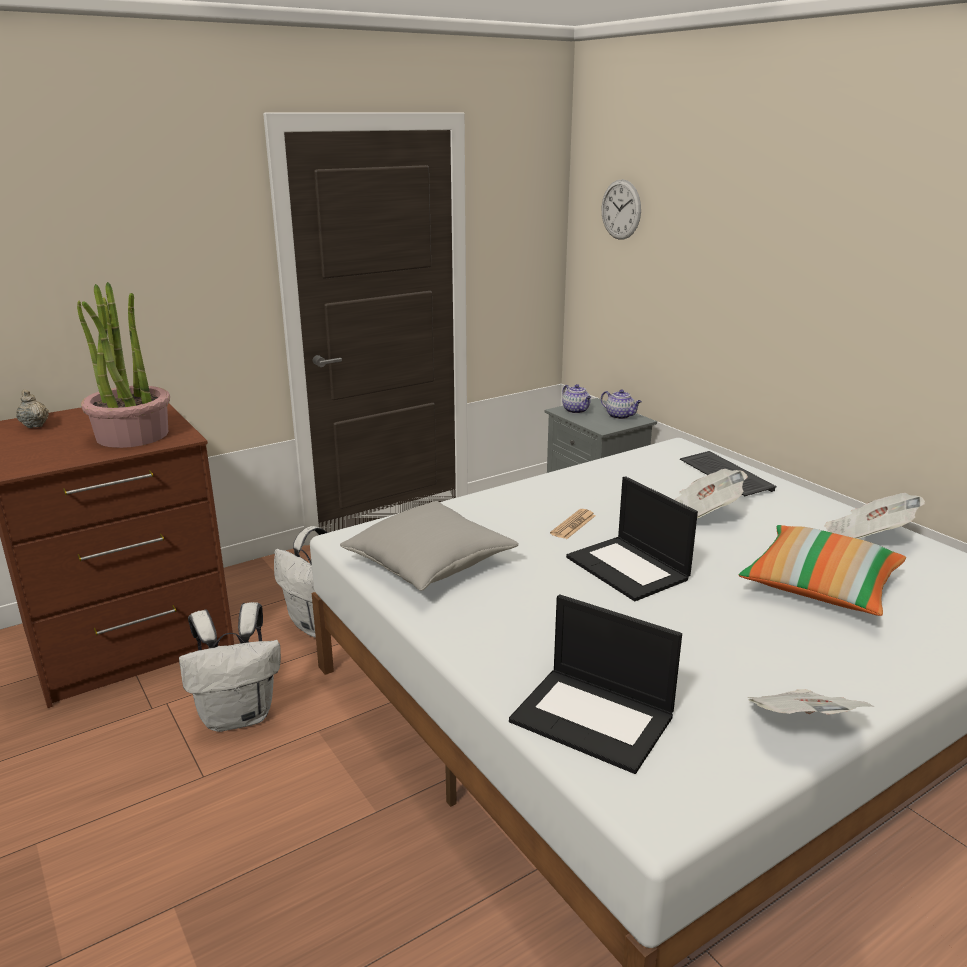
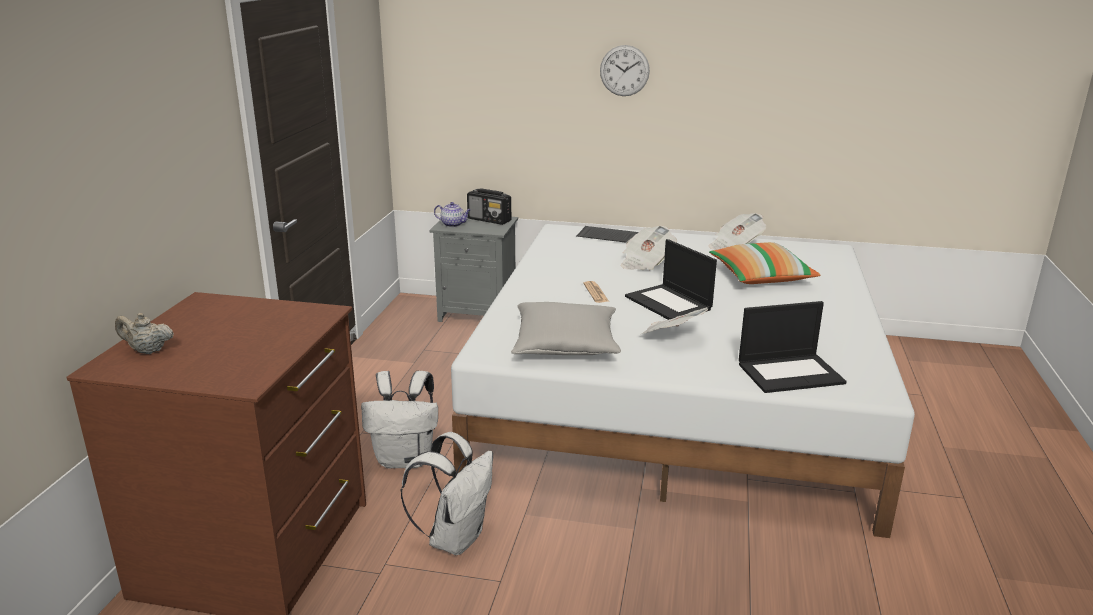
camera: 45 degrees left, 0 degrees up
potted plant [77,282,170,448] -> none
laptop [566,476,698,601] -> laptop turned 45 degrees clockwise [625,239,717,320]
teapot [601,389,642,419] -> radio [467,188,511,225]
wall clock [602,179,641,240] -> wall clock moved to [600,45,650,96]
newspaper [747,689,874,714] -> newspaper moved to [642,307,708,334]

